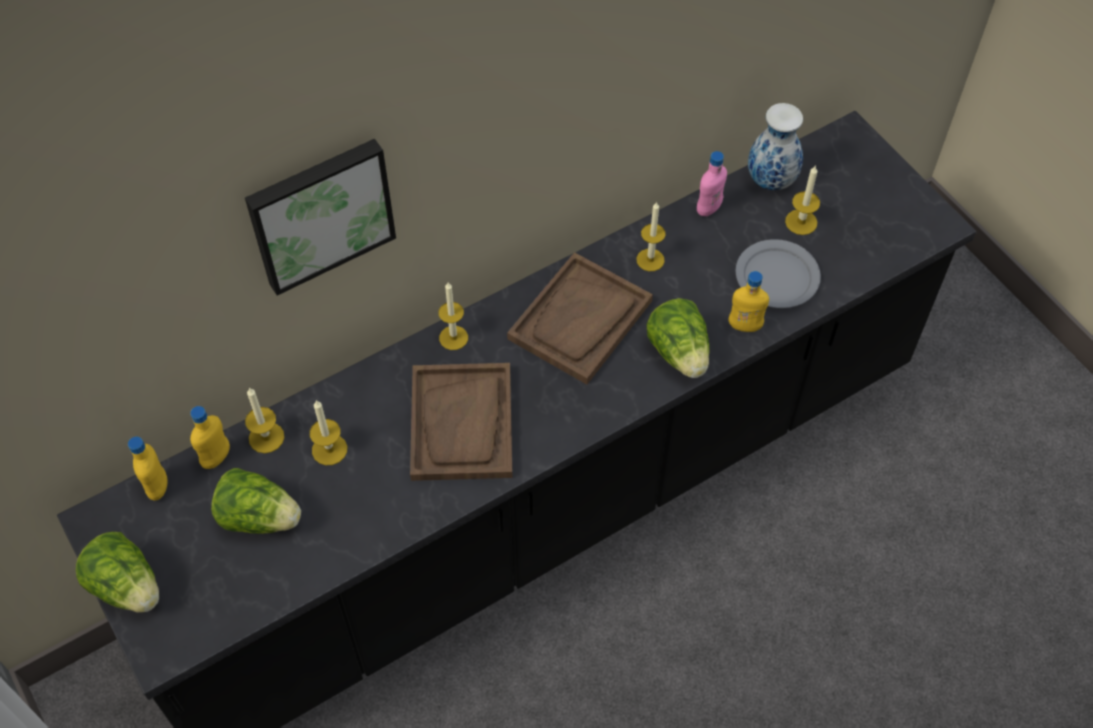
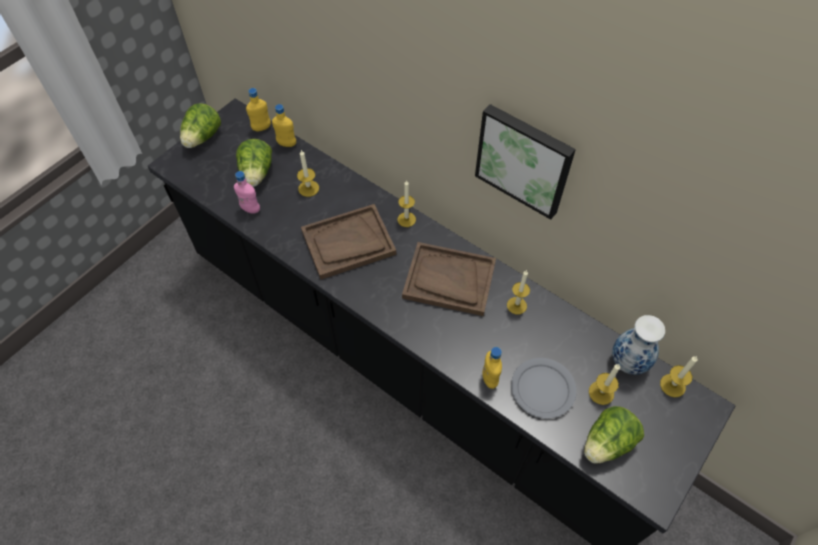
camera: 70 degrees right, 0 degrees up
picture [245,139,396,296] -> picture moved to [475,104,576,220]
candle [245,387,284,453] -> candle moved to [660,356,698,397]
lettuce [646,298,710,378] -> lettuce moved to [584,406,644,464]
pink bottle [697,151,727,216] -> pink bottle moved to [234,171,260,214]

